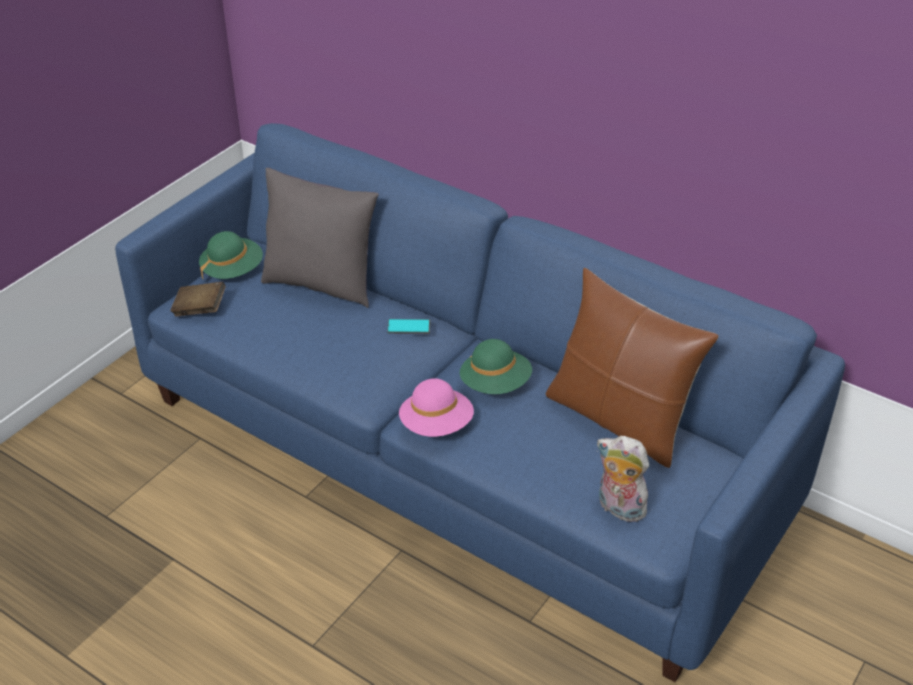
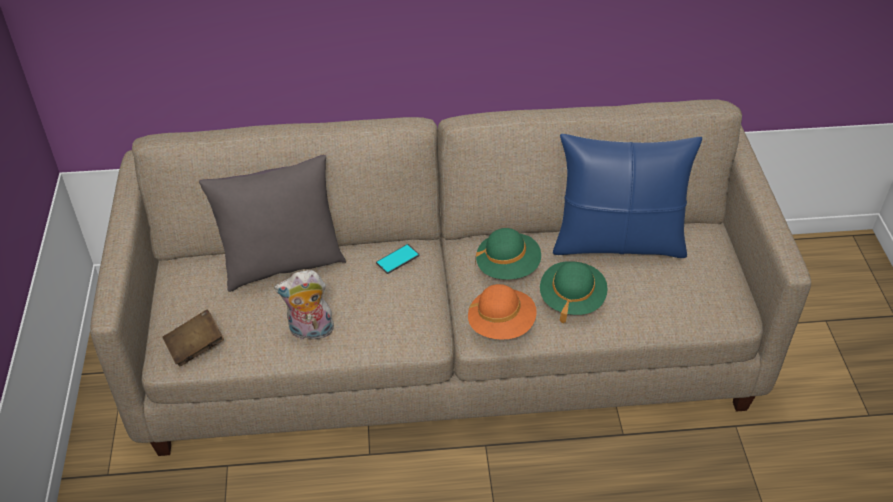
camera: 40 degrees left, 5 degrees up
blue sofa [115,123,845,682] -> beige sofa [90,100,811,456]
green hat [199,231,263,279] -> green hat moved to [540,261,608,324]
pink hat [399,378,474,437] -> orange hat [468,284,537,340]
brown pillow [546,268,718,468] -> blue pillow [553,134,702,258]
plush toy [597,436,653,523] -> plush toy moved to [274,270,335,340]

